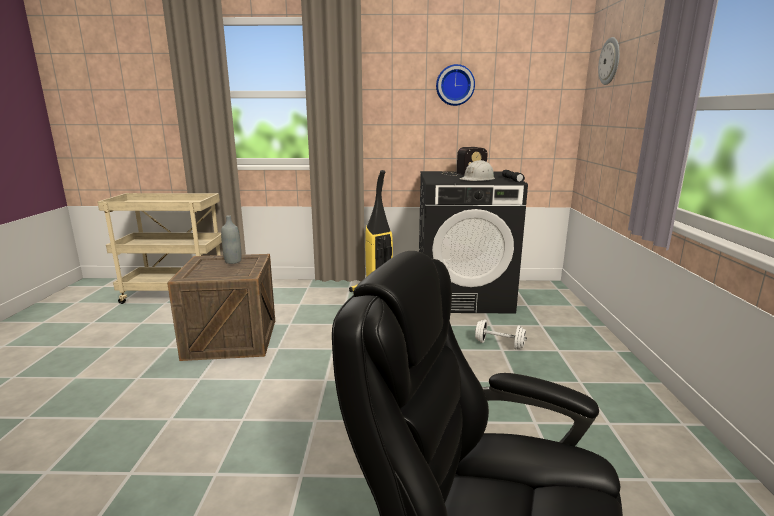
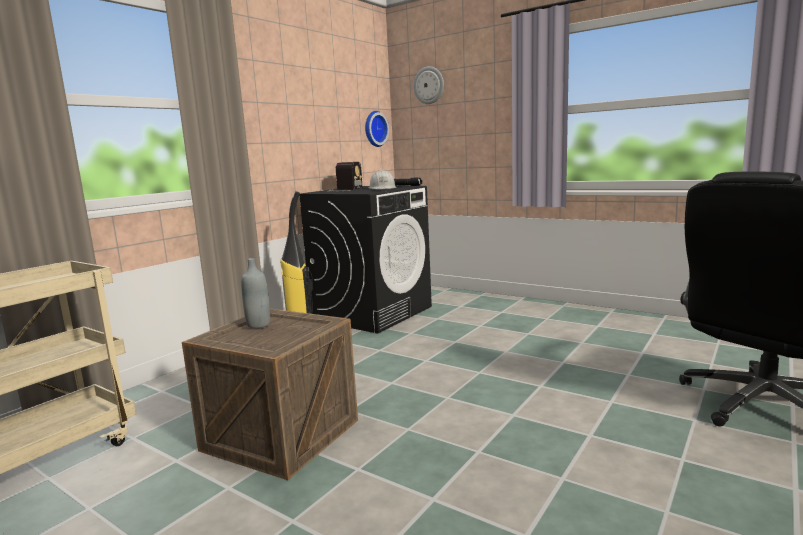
camera: 55 degrees left, 5 degrees down
wall clock [436,64,475,106] -> wall clock moved to [365,111,389,147]
white dumbbell [475,320,527,350] -> none

